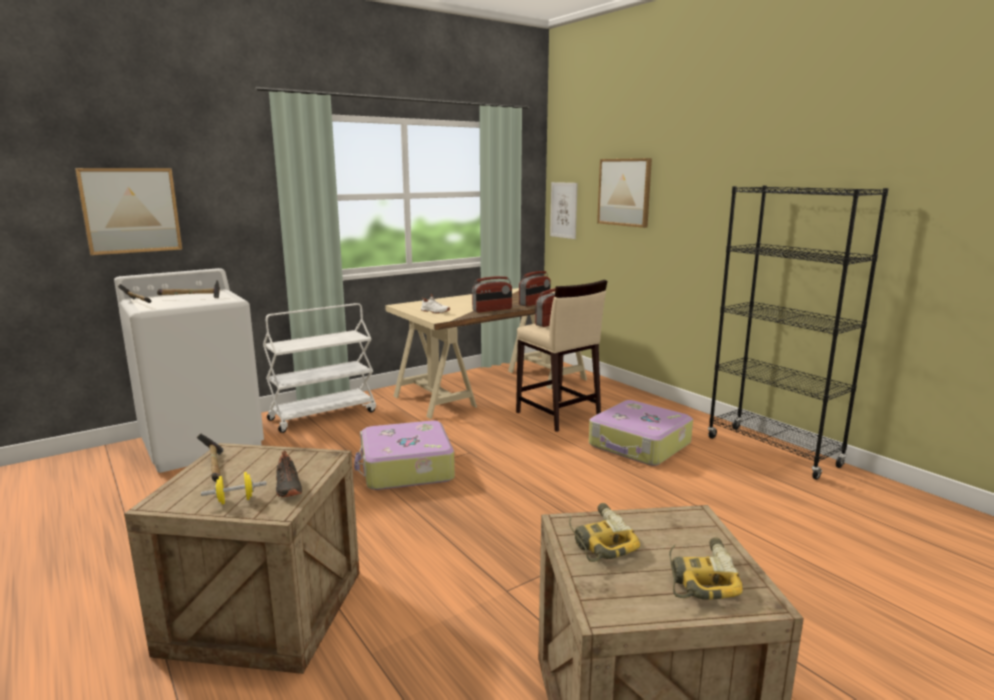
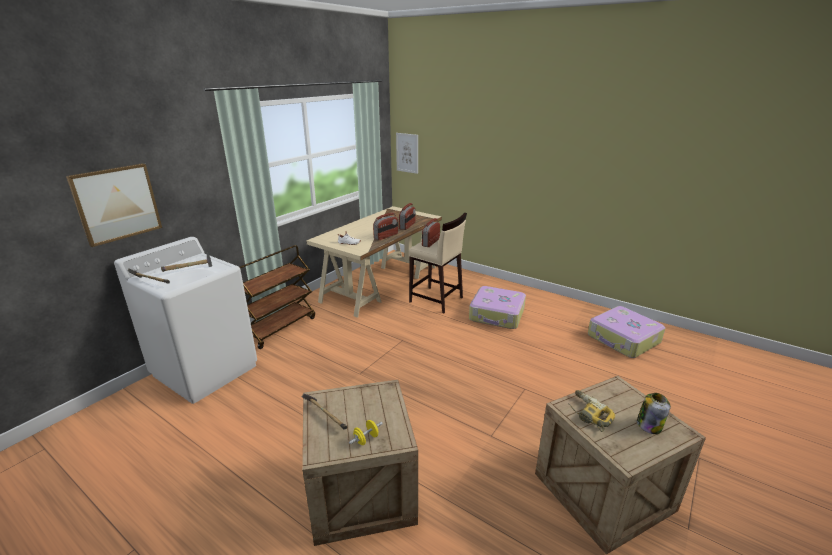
camera: 20 degrees left, 10 degrees up
white cart [263,303,376,433] -> brown cart [239,245,315,349]
black shoe [276,450,302,497] -> none
suitcase [354,420,455,490] -> suitcase moved to [588,306,665,358]
picture [597,158,652,228] -> none
power drill [669,537,743,599] -> jar [637,393,671,434]
black bookcase [708,186,889,480] -> none

